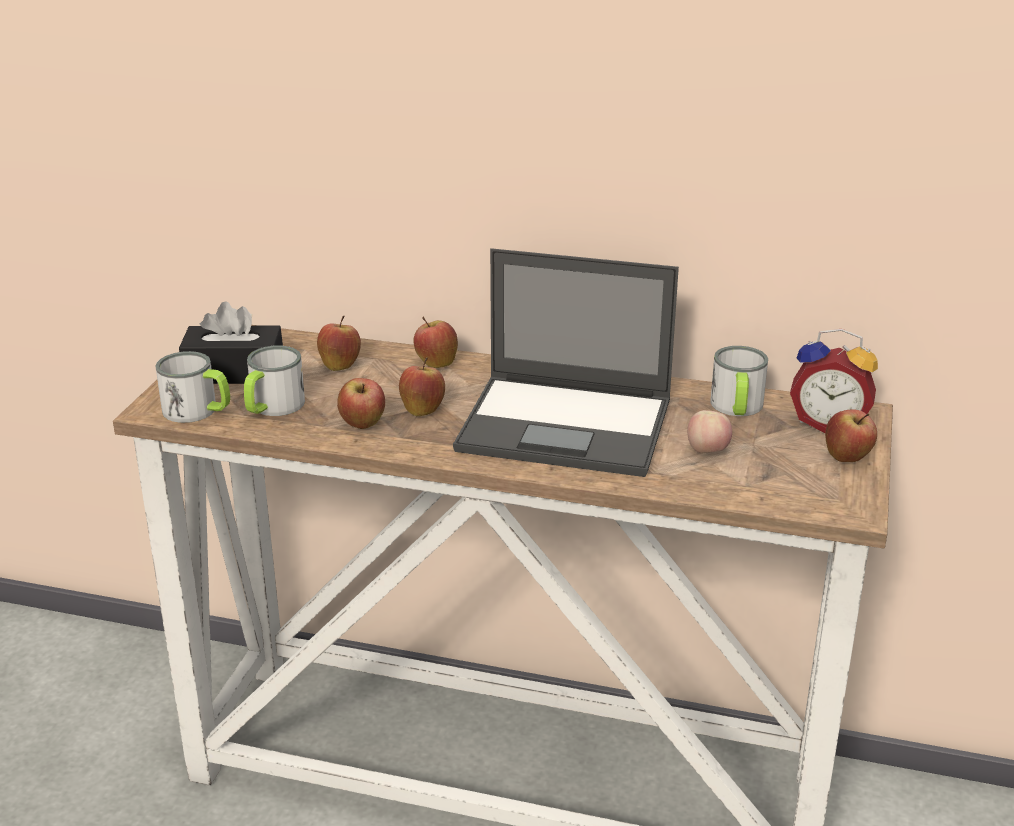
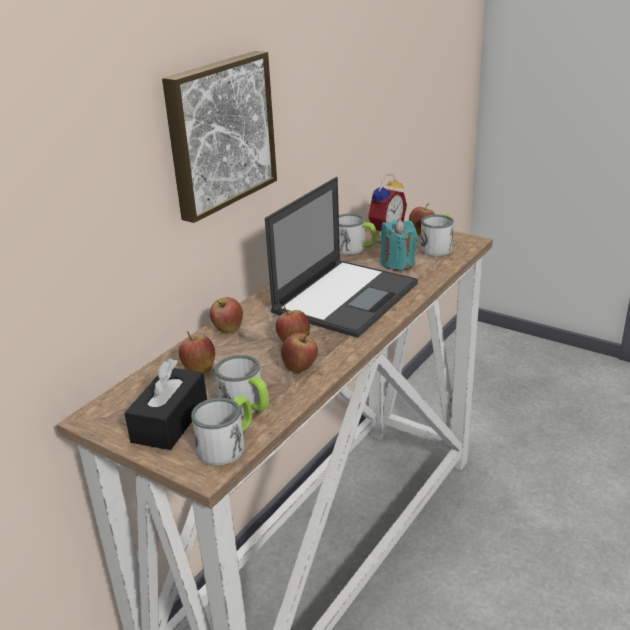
camera: 70 degrees left, 0 degrees up
apple [687,410,732,453] -> turquoise candle [381,219,418,271]
none -> picture [162,51,277,223]
none -> mug [420,214,454,256]

